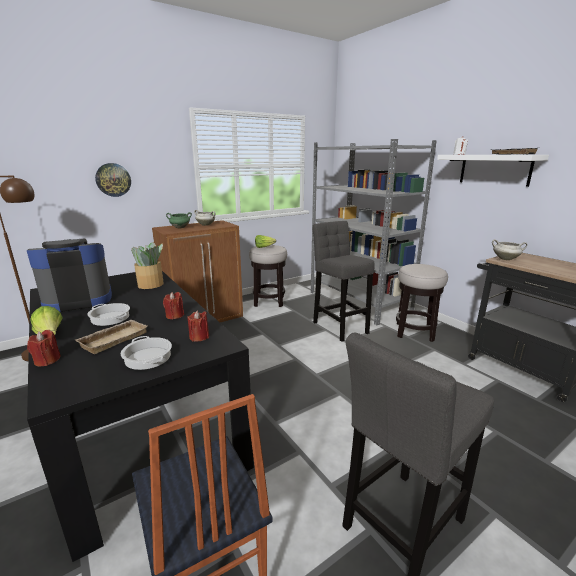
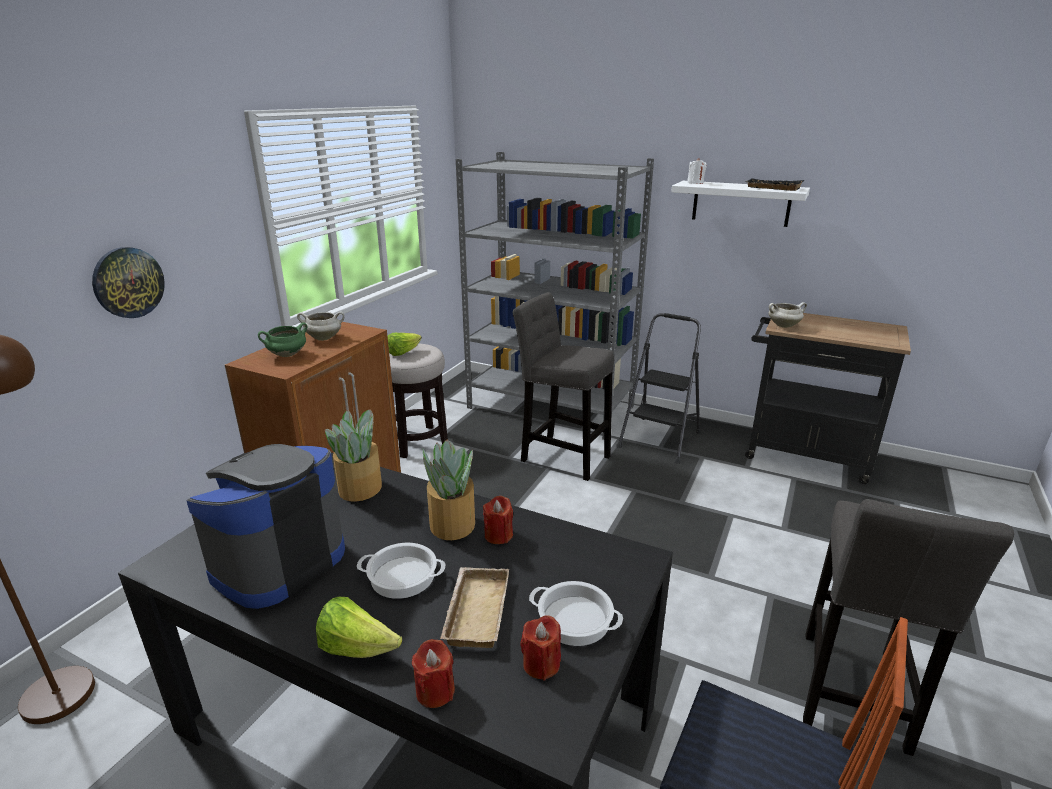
camera: 30 degrees left, 5 degrees up
red candle [188,310,209,342] -> red candle moved to [520,615,561,681]
stool [396,264,448,342] -> black step ladder [616,313,701,464]
none -> potted plant [423,440,475,540]

